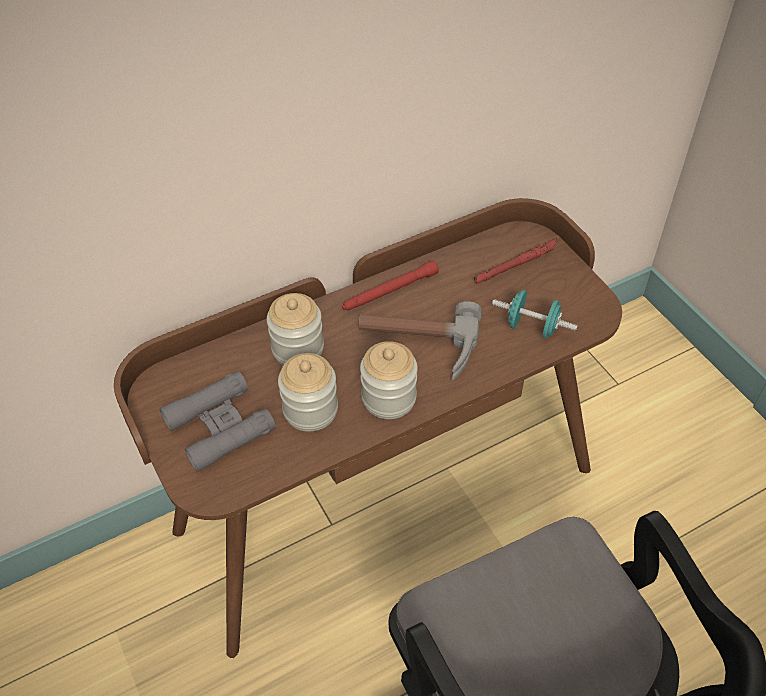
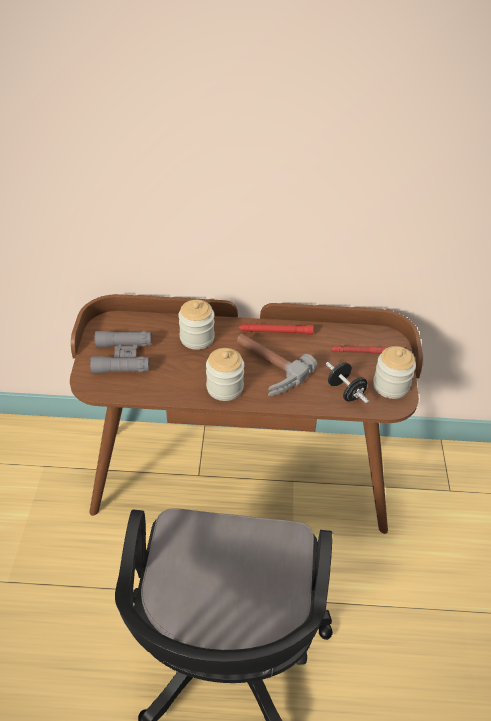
camera: 30 degrees right, 5 degrees down
jar [278,353,338,431] -> jar moved to [373,346,416,399]
turquoise dumbbell [492,290,578,339] -> black dumbbell [326,362,369,404]

